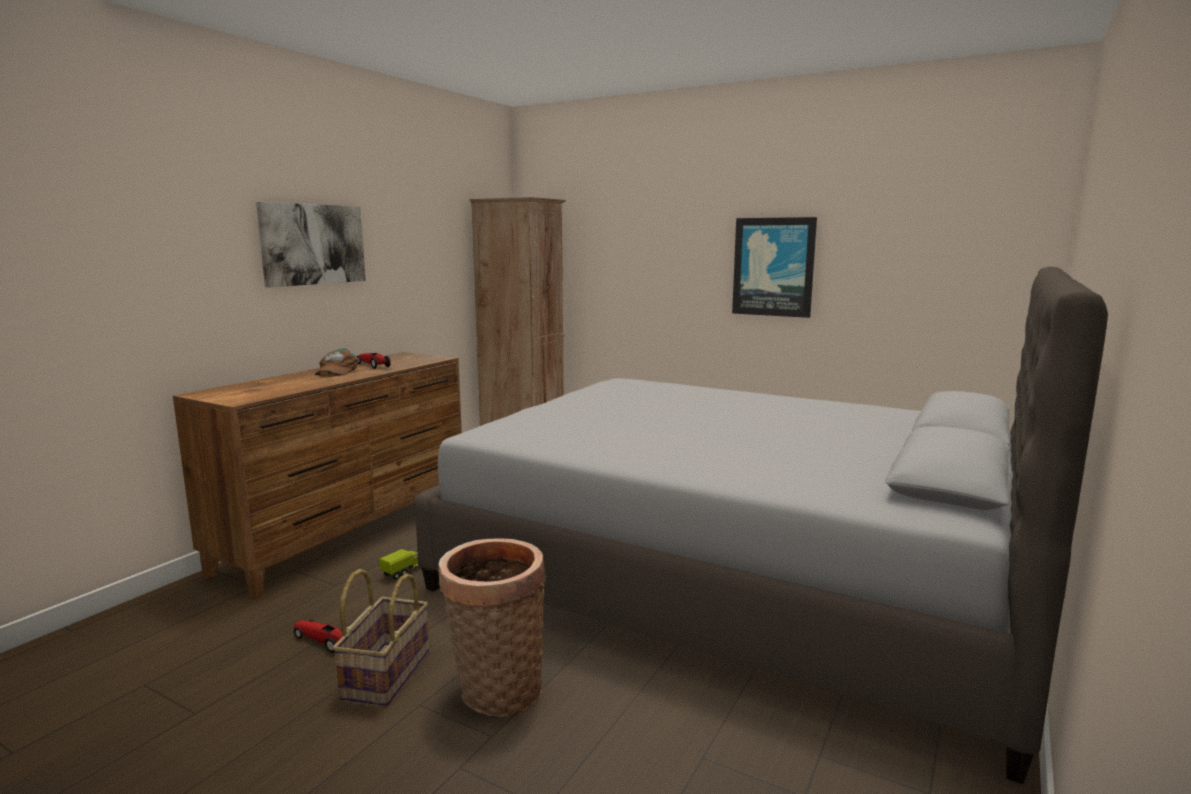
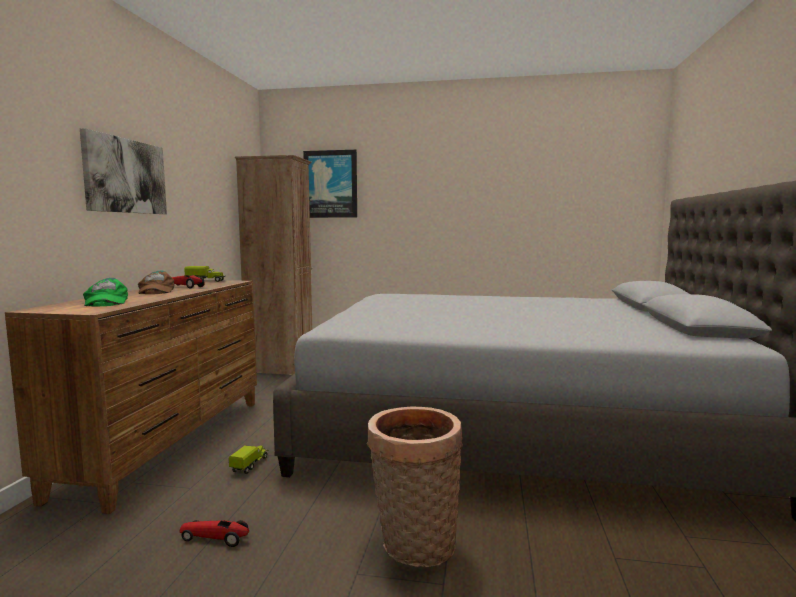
camera: 20 degrees left, 5 degrees down
basket [333,569,429,706] -> none
picture [732,217,817,318] -> picture moved to [303,150,357,218]
none -> green cap [83,278,128,306]
none -> toy truck [184,266,225,282]

